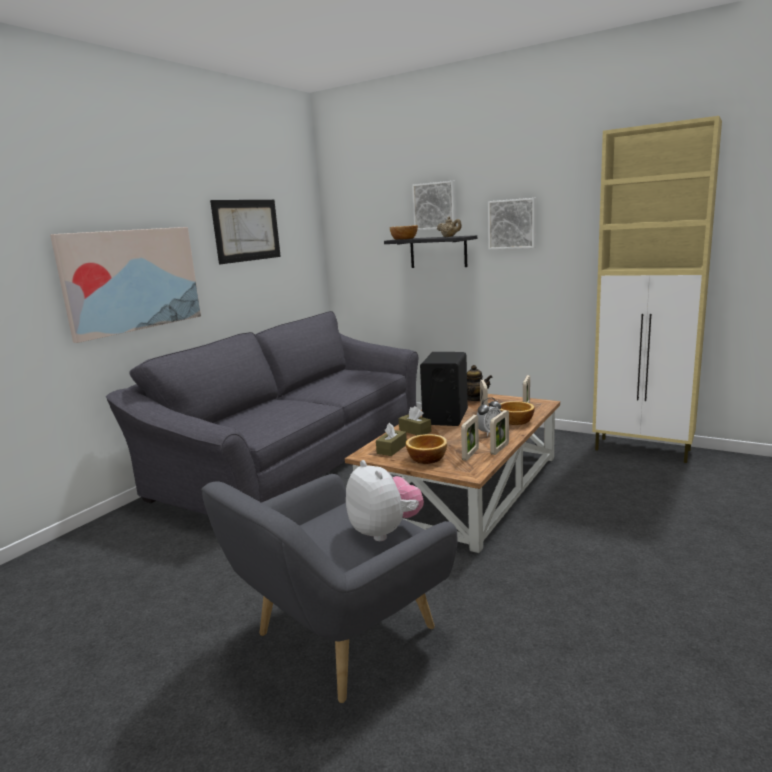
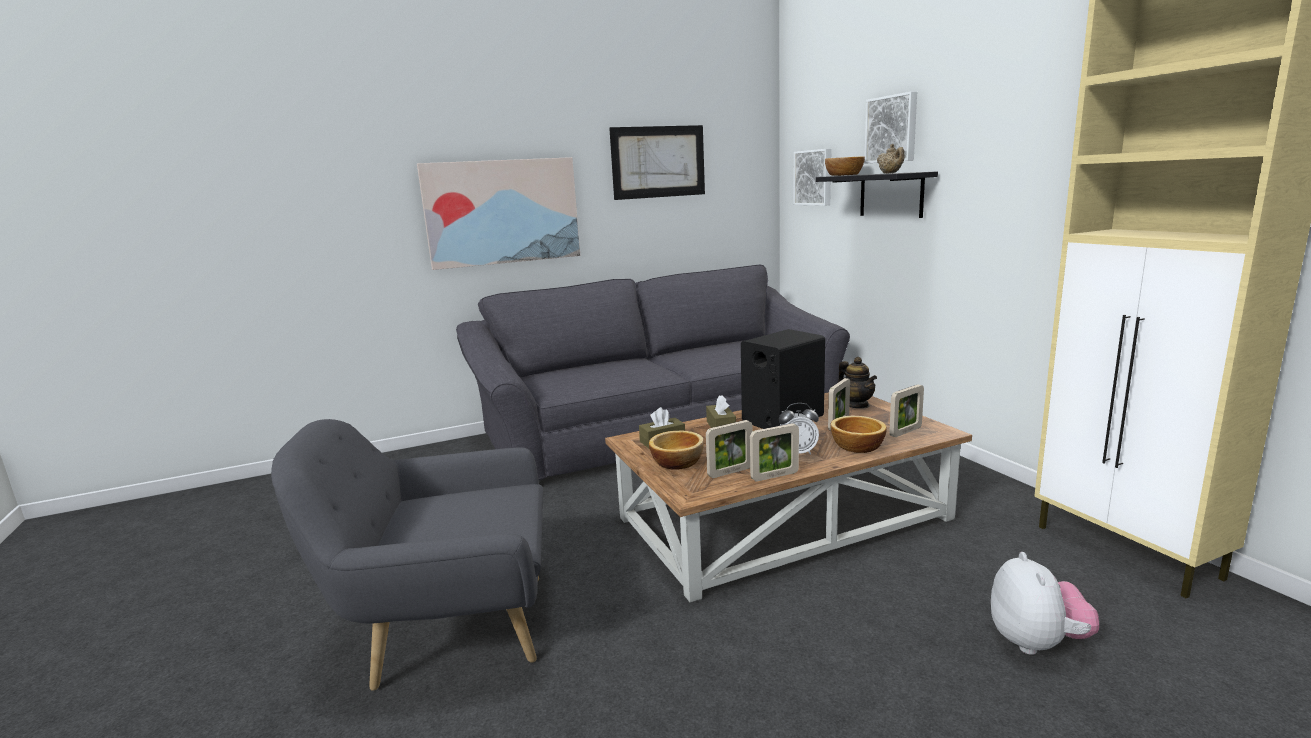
camera: 35 degrees right, 0 degrees up
plush toy [346,460,424,541] -> plush toy moved to [991,552,1099,655]
picture [488,198,536,249] -> picture moved to [793,148,831,206]

